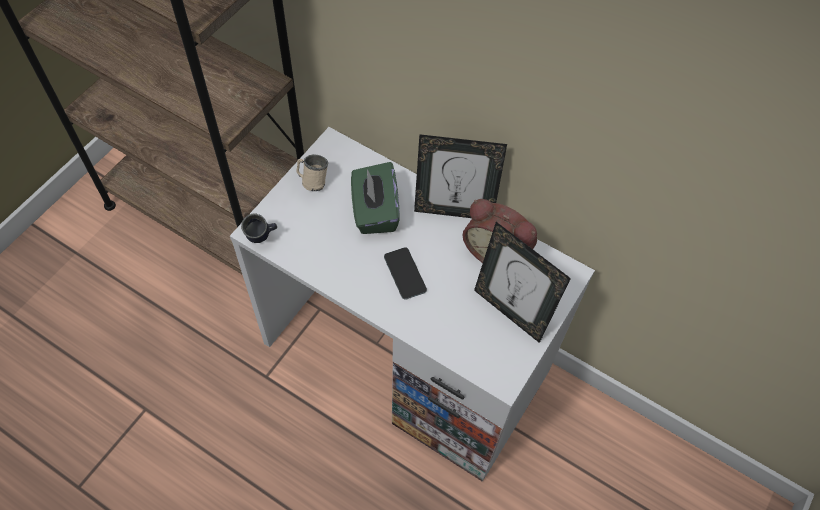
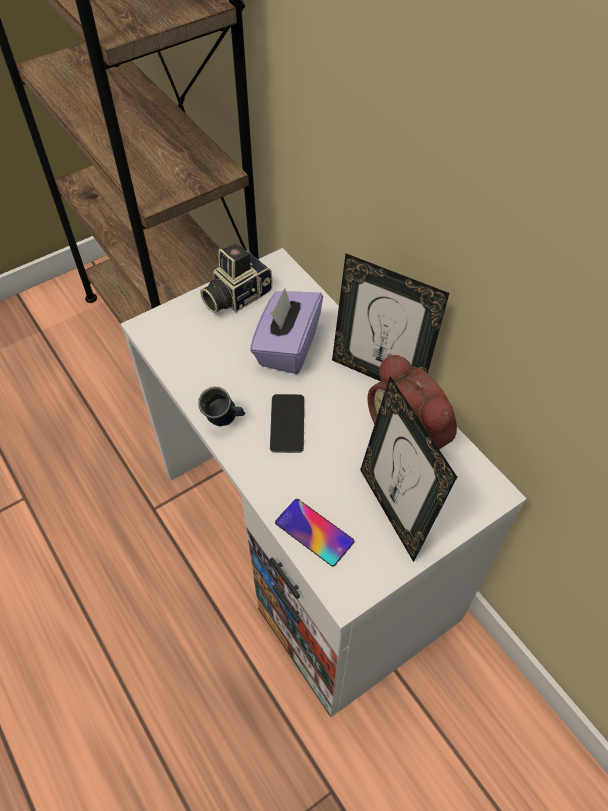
camera: 25 degrees right, 5 degrees down
blue mug [241,214,277,243] -> blue mug moved to [198,387,245,426]
beige mug [296,154,328,191] -> camera [200,243,272,313]
green tissue box [351,162,400,234] -> purple tissue box [250,288,323,374]
none -> phone [275,499,354,566]

